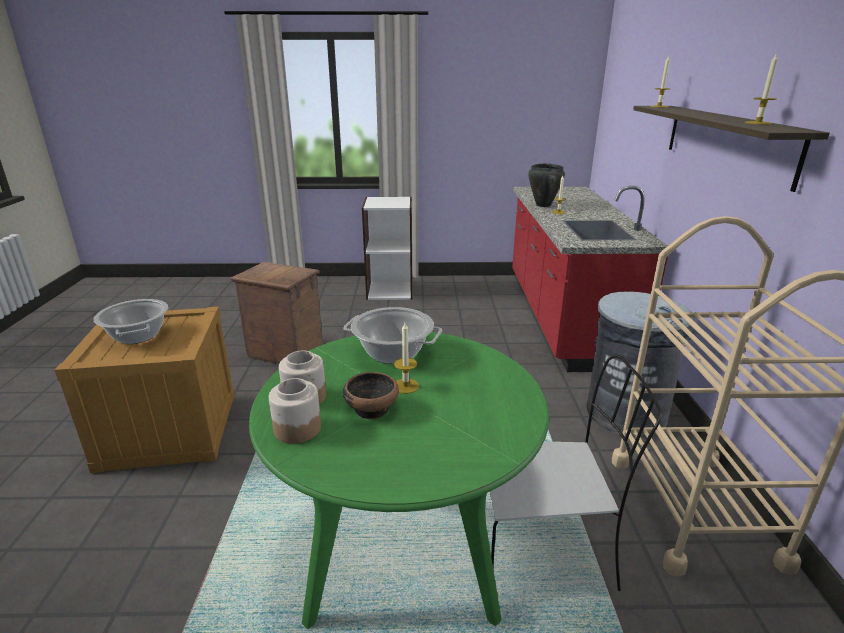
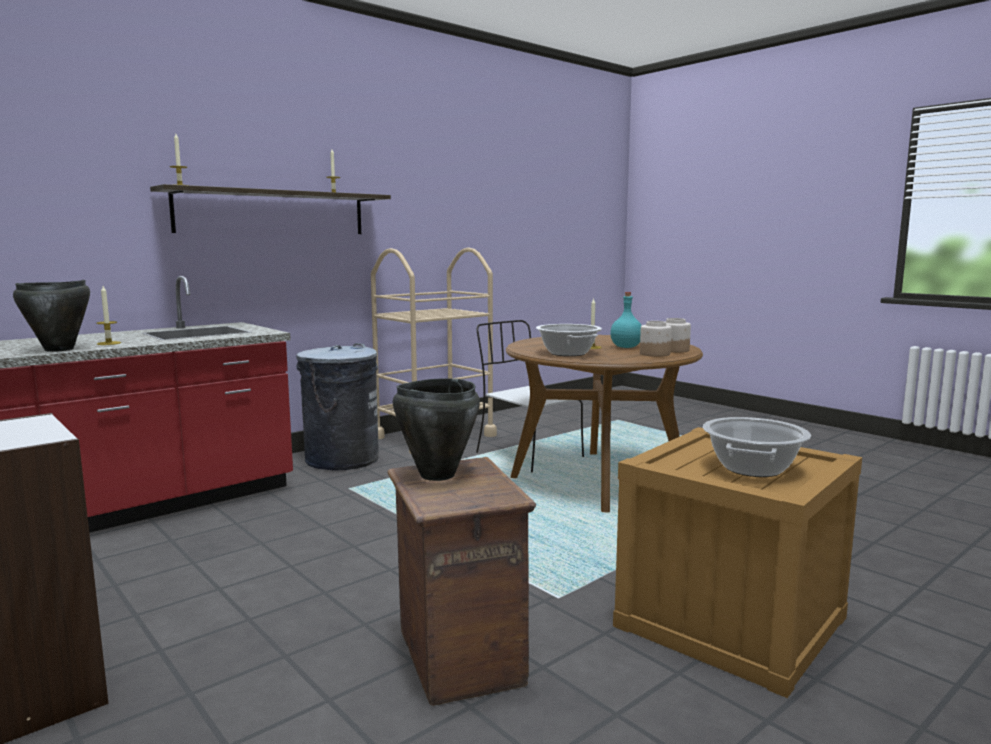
camera: 130 degrees left, 15 degrees down
green dining table [249,332,549,629] -> brown dining table [506,335,703,512]
bowl [343,372,399,419] -> turquoise bottle [610,292,642,348]
none -> black cooking pot [393,378,480,481]

